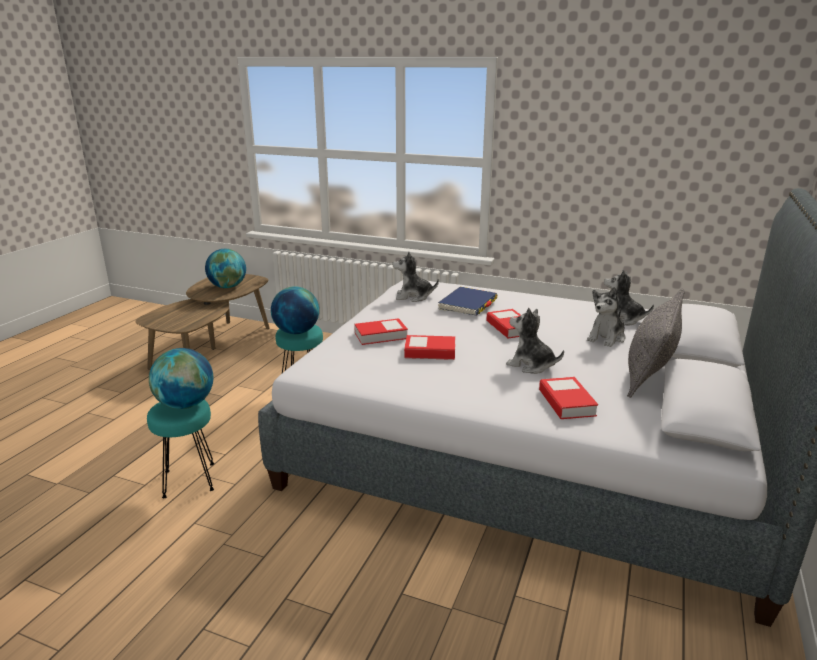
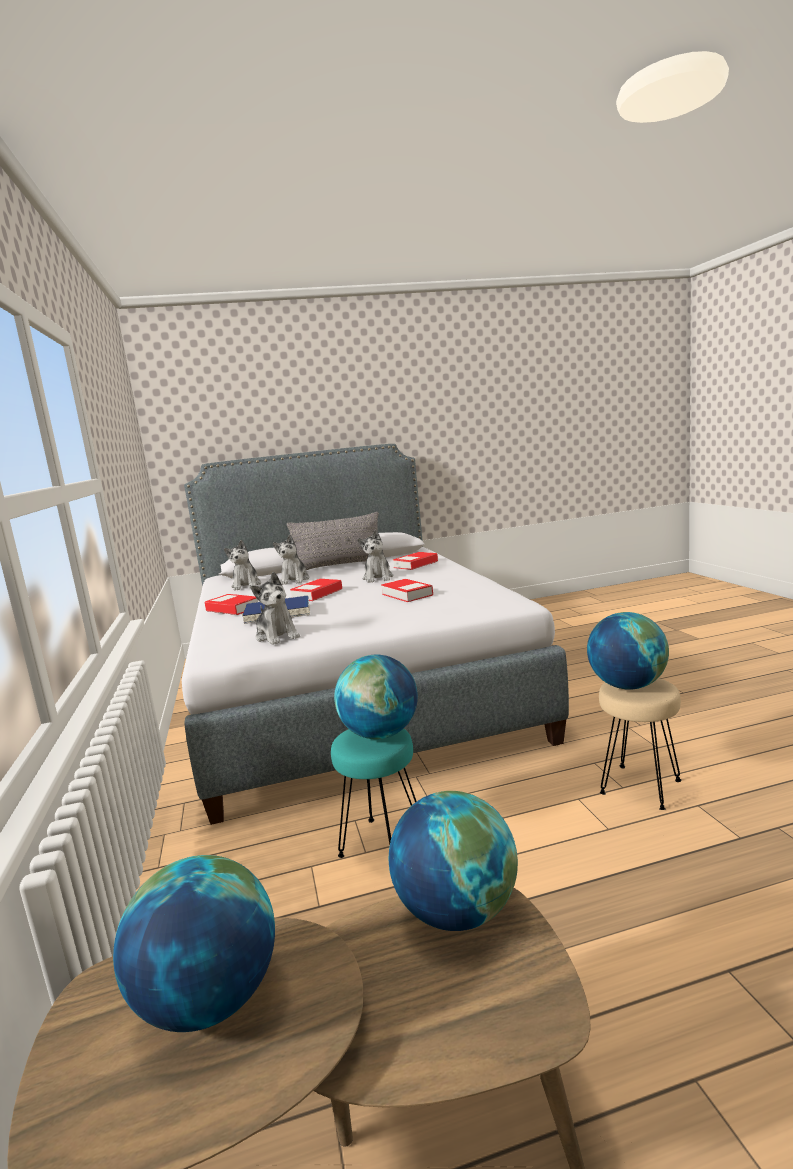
camera: 125 degrees left, 10 degrees down
turquoise stool [147,400,214,498] -> beige stool [599,678,681,810]
book [354,318,408,345] -> book moved to [205,594,258,615]
plush toy [587,287,626,347] -> plush toy turned 90 degrees clockwise [273,535,309,585]
none -> globe [389,791,518,931]

